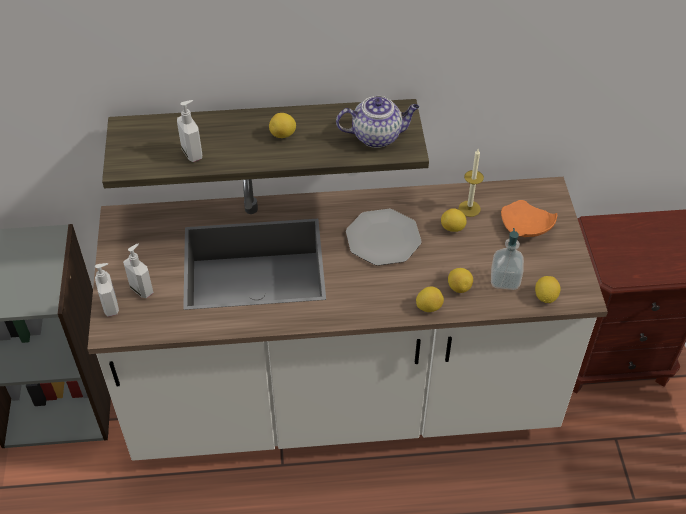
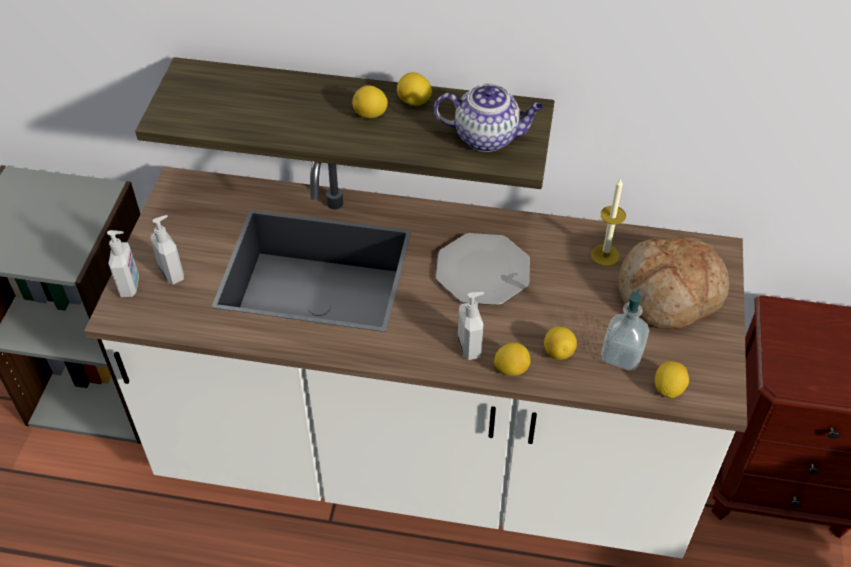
camera: 15 degrees right, 0 degrees up
soap dispenser [177,100,202,162] -> soap dispenser moved to [458,292,484,360]
lemon [441,208,467,232] -> lemon moved to [397,72,432,106]
orange plate [501,200,557,237] -> bread [618,236,729,329]

